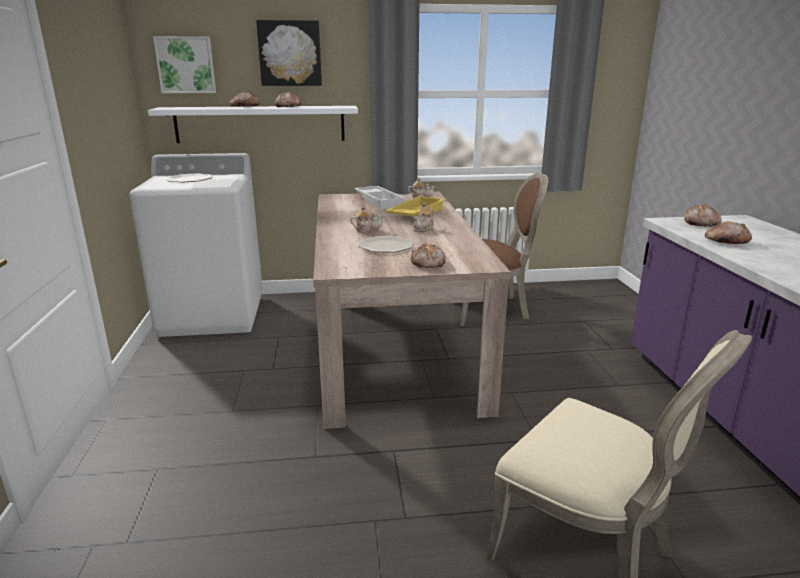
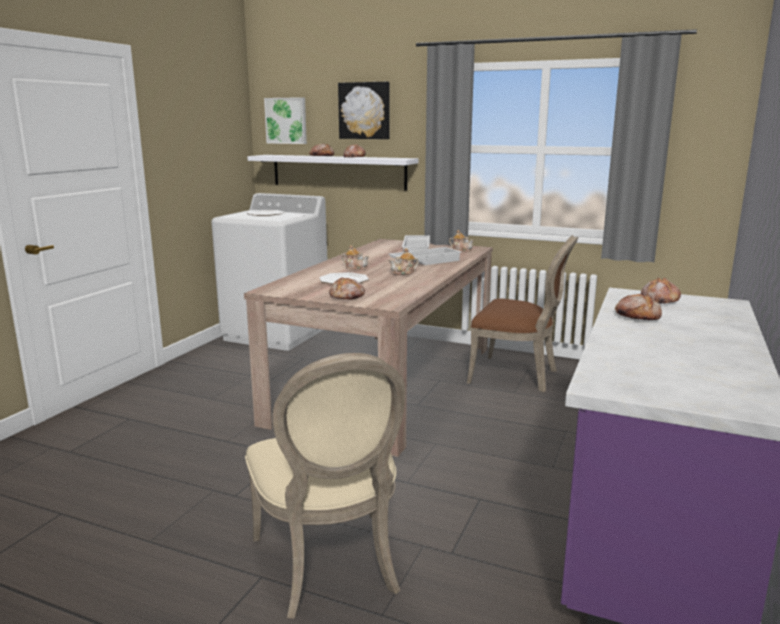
camera: 30 degrees right, 5 degrees down
yellow tray [386,196,445,217] -> white tray [388,247,462,265]

